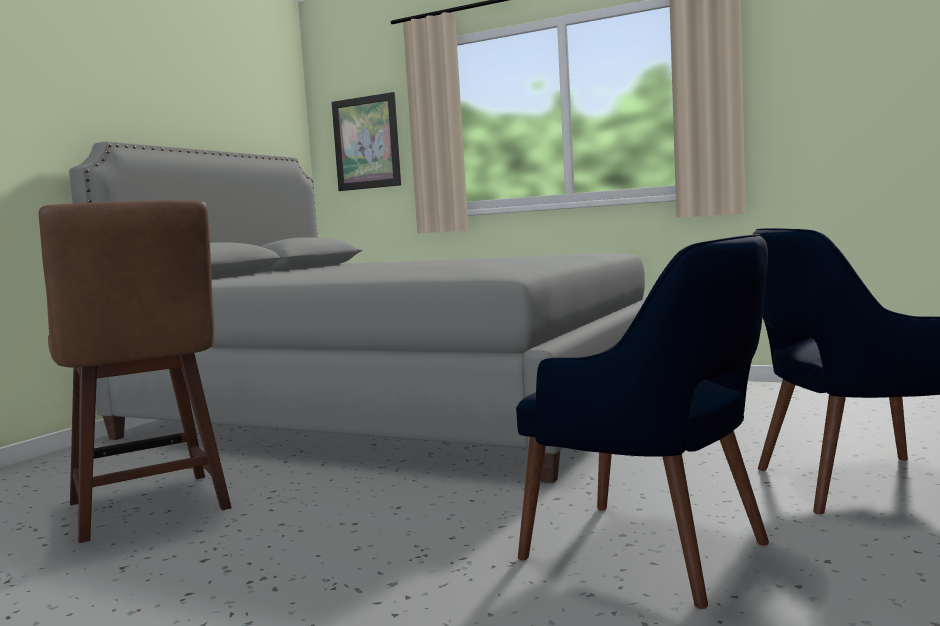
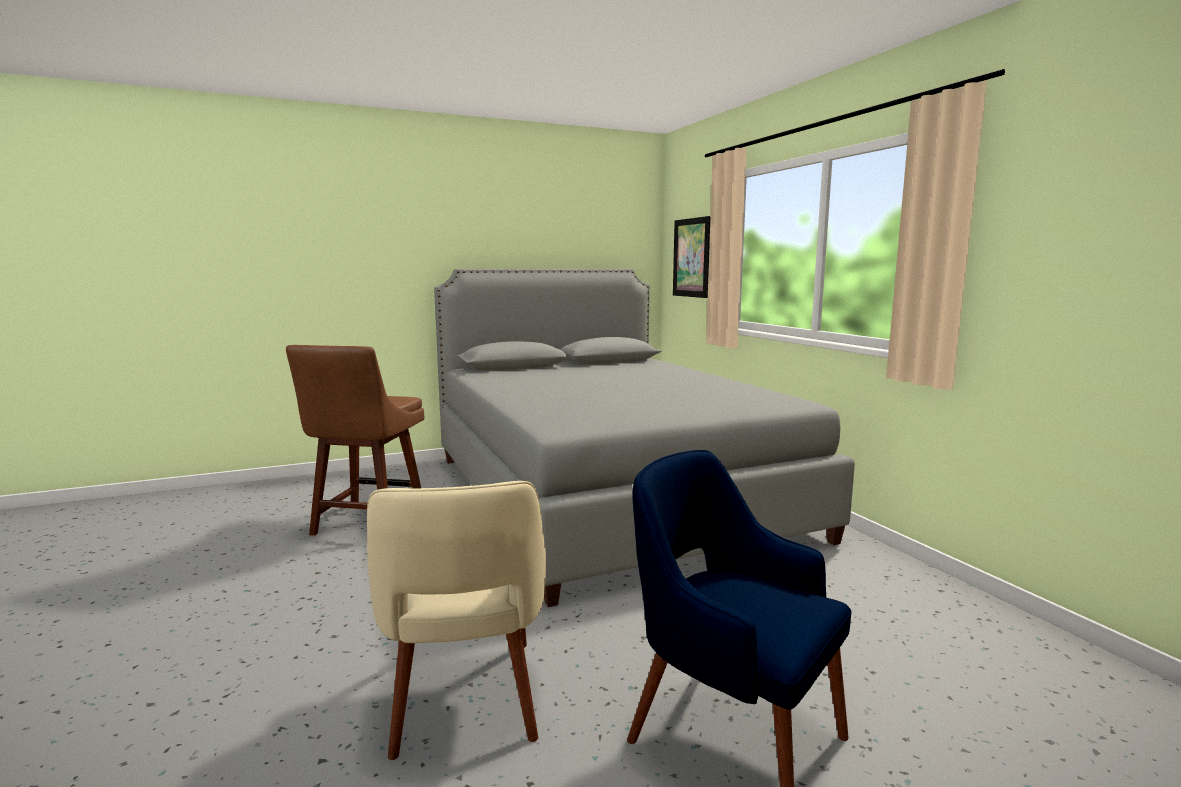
camera: 40 degrees right, 5 degrees up
blue armchair [516,234,769,609] -> beige armchair [367,481,546,760]

